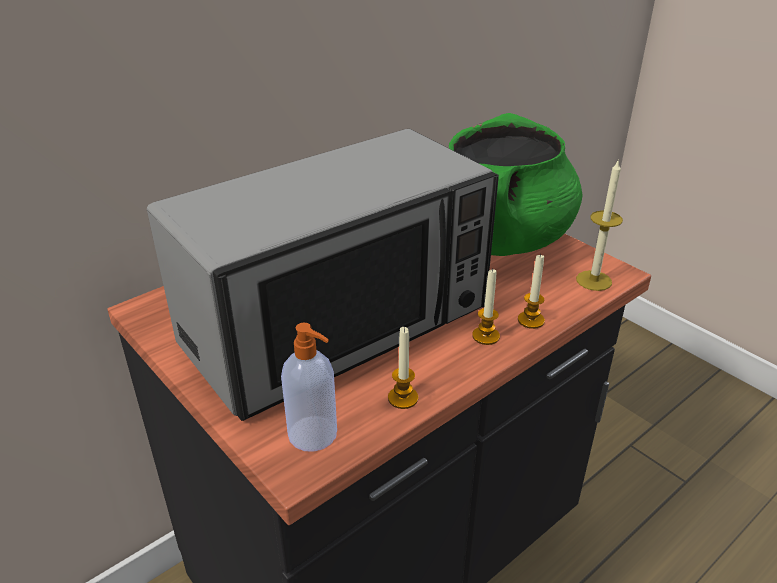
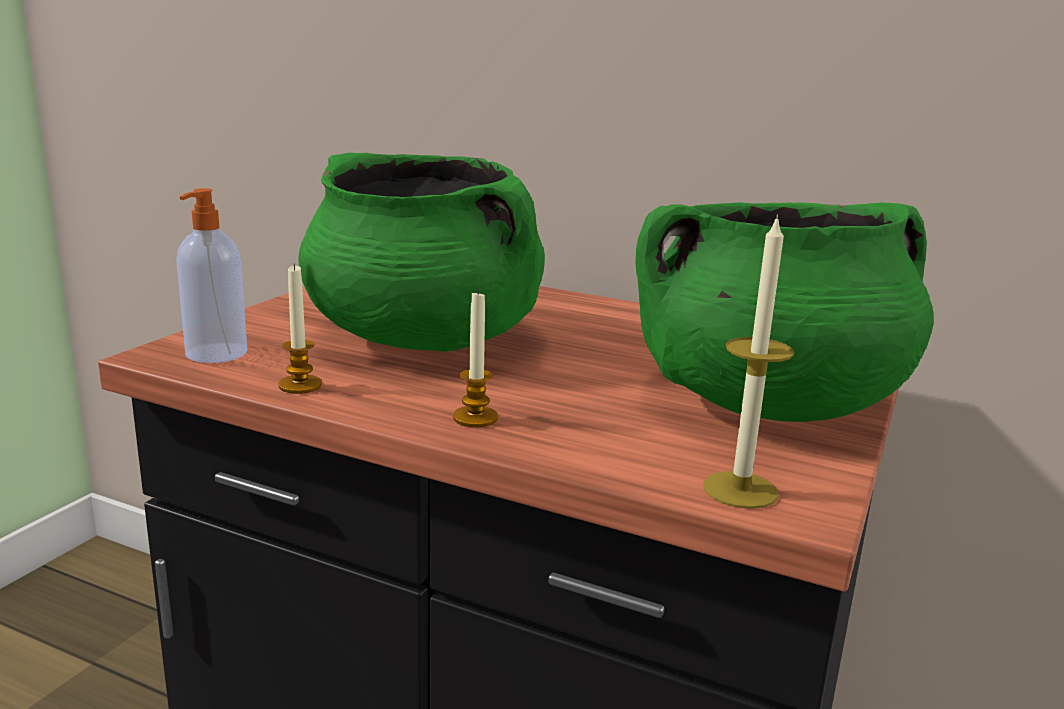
camera: 65 degrees right, 15 degrees down
microwave [147,129,499,421] -> green cooking pot [298,153,545,352]
candle [518,254,545,329] -> none

